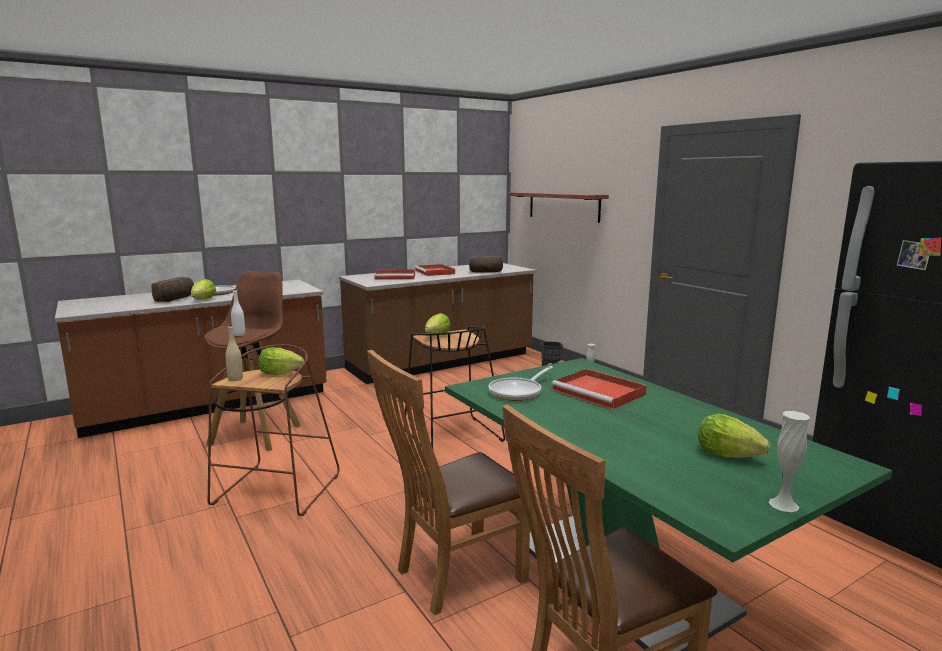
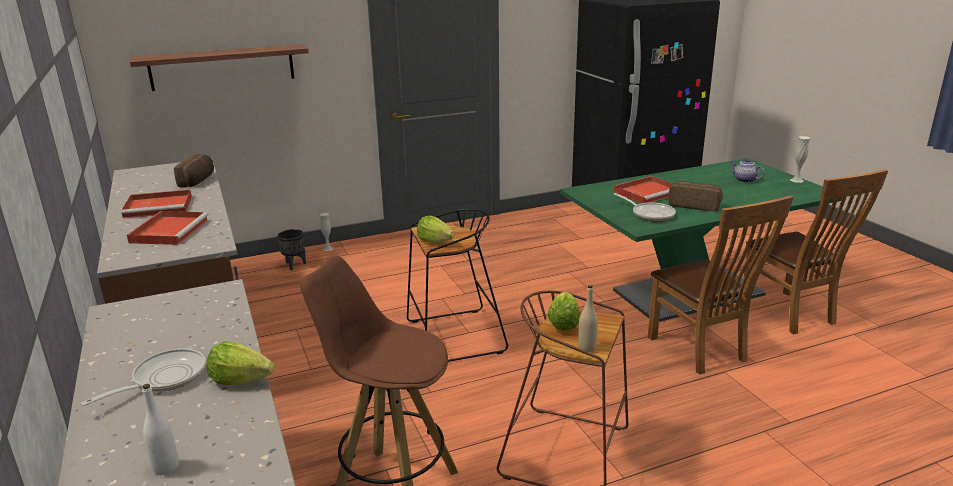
camera: 80 degrees left, 10 degrees up
bread [152,277,194,302] -> bread moved to [668,181,723,212]
white bottle [231,289,245,336] -> white bottle moved to [142,384,179,475]
lettuce [698,413,770,458] -> teapot [730,159,765,183]

